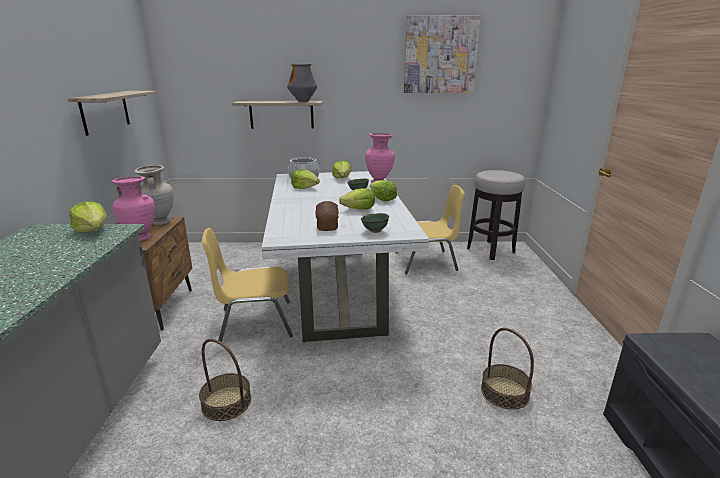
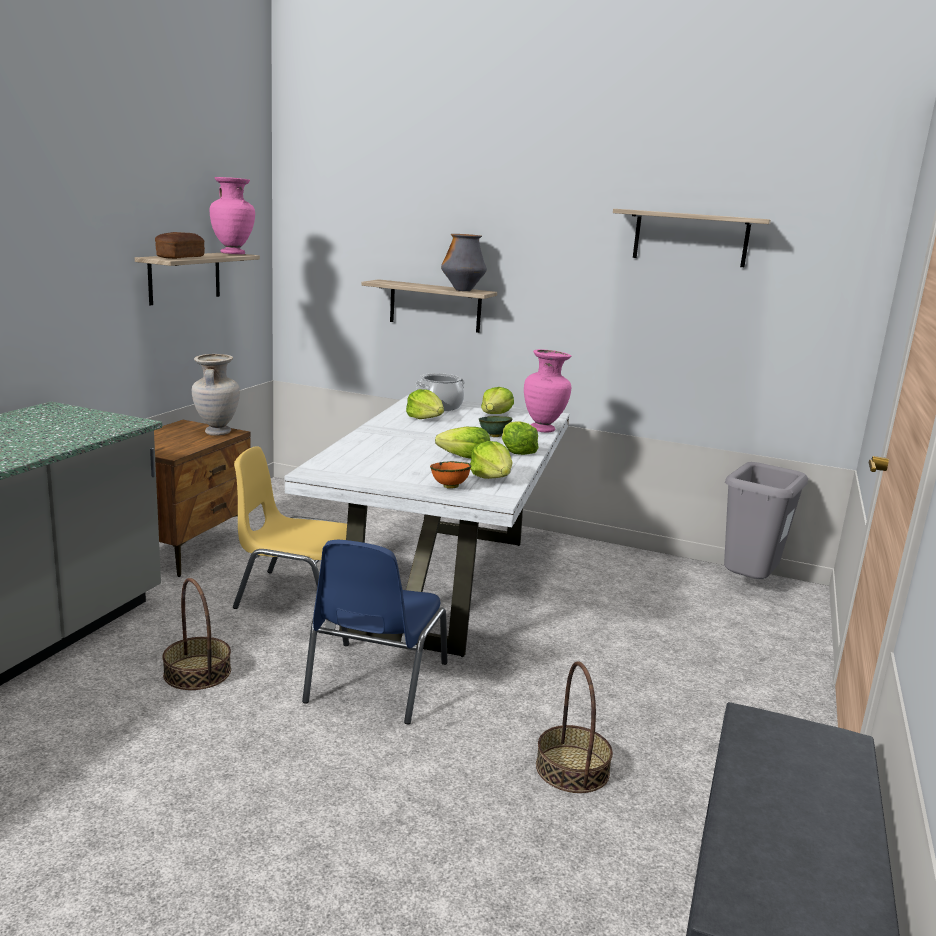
camera: 20 degrees right, 5 degrees down
lettuce [69,201,107,232] -> lettuce moved to [470,441,513,479]
pink vase [112,176,155,241] -> pink vase moved to [210,177,255,254]
bread [315,201,339,231] -> bread moved to [155,232,205,259]
green bowl [361,213,389,233] -> orange bowl [430,461,472,488]
yellow chair [395,185,465,274] -> none
picture [404,15,481,93] -> shelf [613,209,771,267]
stool [467,170,526,260] -> grey trash can [724,462,808,579]
none -> blue chair [302,540,447,724]

